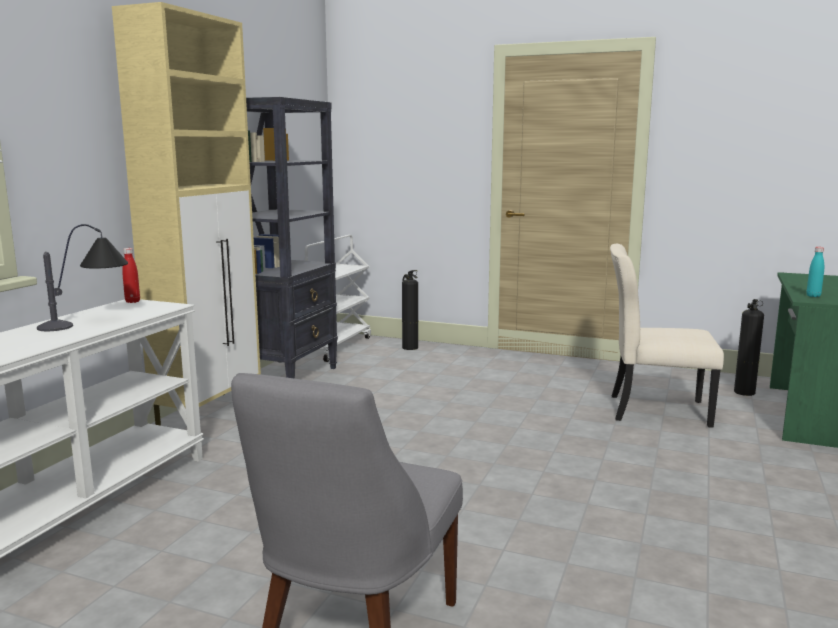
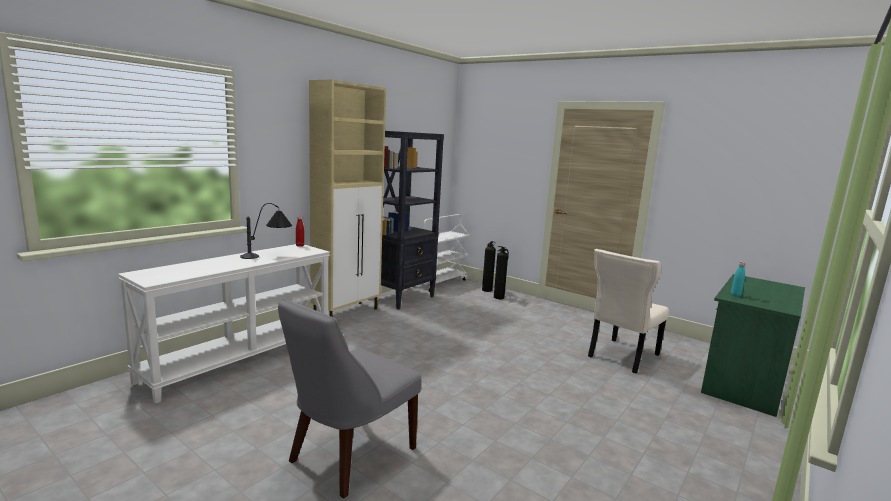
camera: 15 degrees right, 0 degrees up
beige chair [610,244,724,428] -> beige chair turned 75 degrees counterclockwise [588,249,669,374]
fire extinguisher [734,299,764,396] -> fire extinguisher moved to [494,246,509,299]

